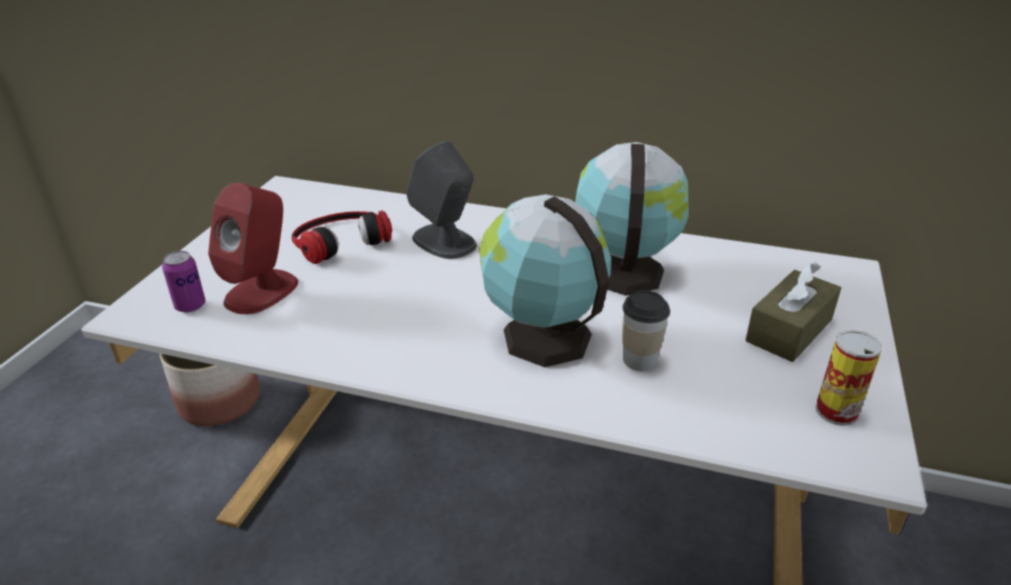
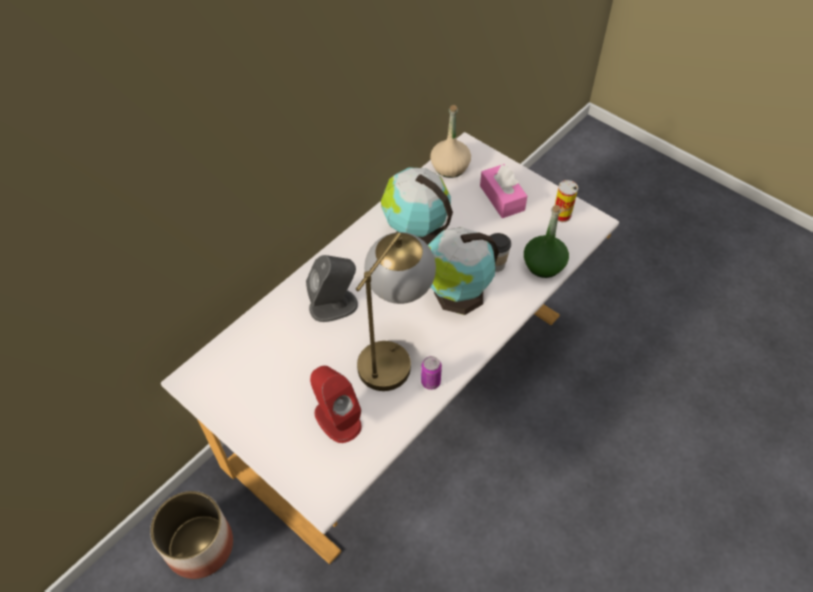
camera: 65 degrees left, 20 degrees up
can [162,251,205,313] -> can moved to [421,356,442,390]
headphones [292,210,392,264] -> none
brown tissue box [745,262,841,362] -> pink tissue box [480,164,527,218]
none -> table lamp [356,232,436,391]
none -> beige bottle [430,105,471,178]
none -> green bottle [524,205,569,278]

